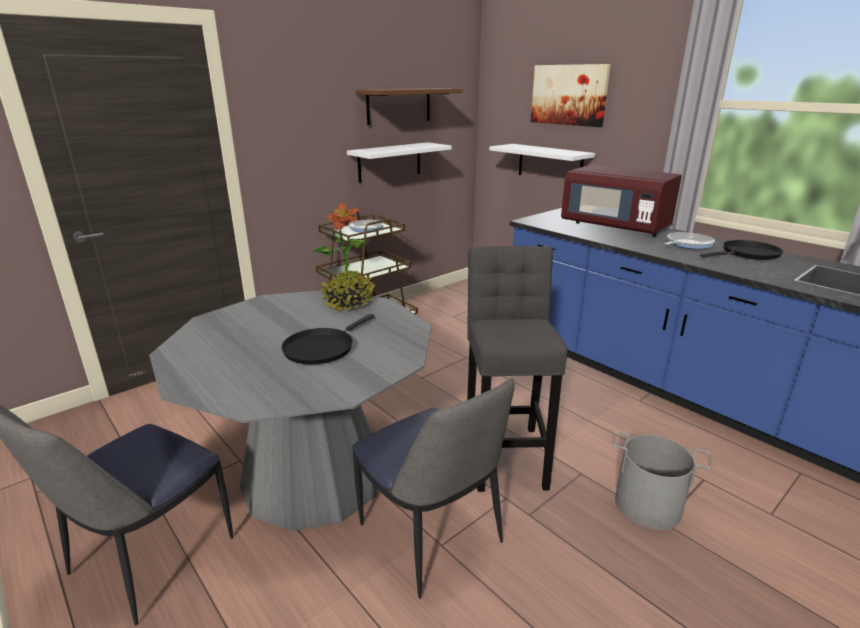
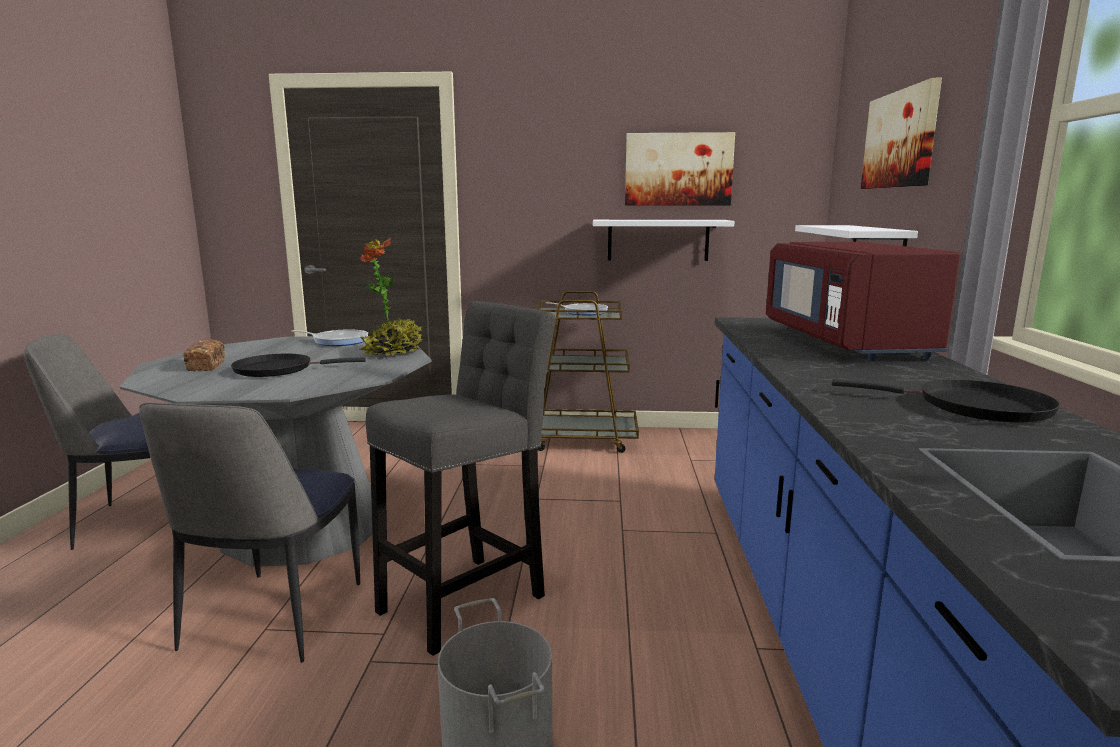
camera: 45 degrees right, 10 degrees down
brown shelf [355,88,462,125] -> picture [625,132,735,205]
frying pan [665,232,715,249] -> frying pan moved to [291,330,368,346]
none -> bread [183,339,225,371]

